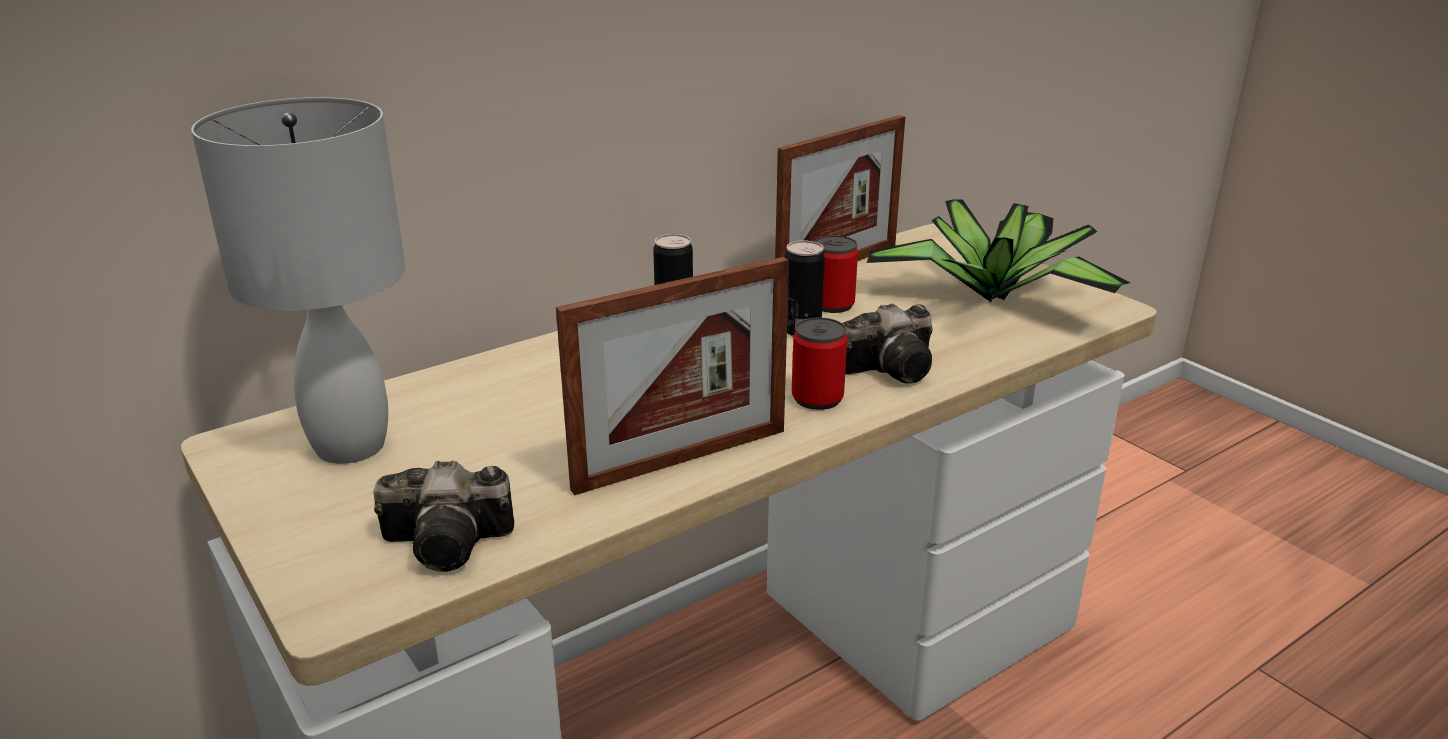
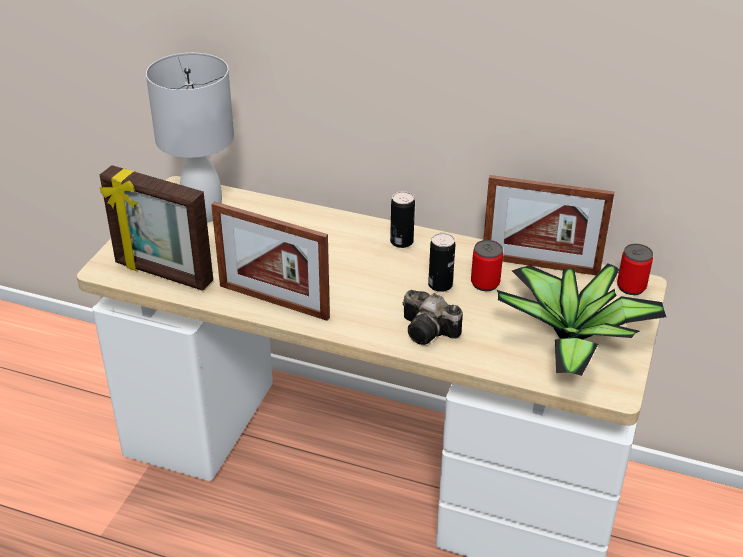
camera: 55 degrees right, 10 degrees up
camera [374,461,514,572] -> picture frame [100,165,213,291]
can [792,318,847,410] -> can moved to [617,244,653,295]

